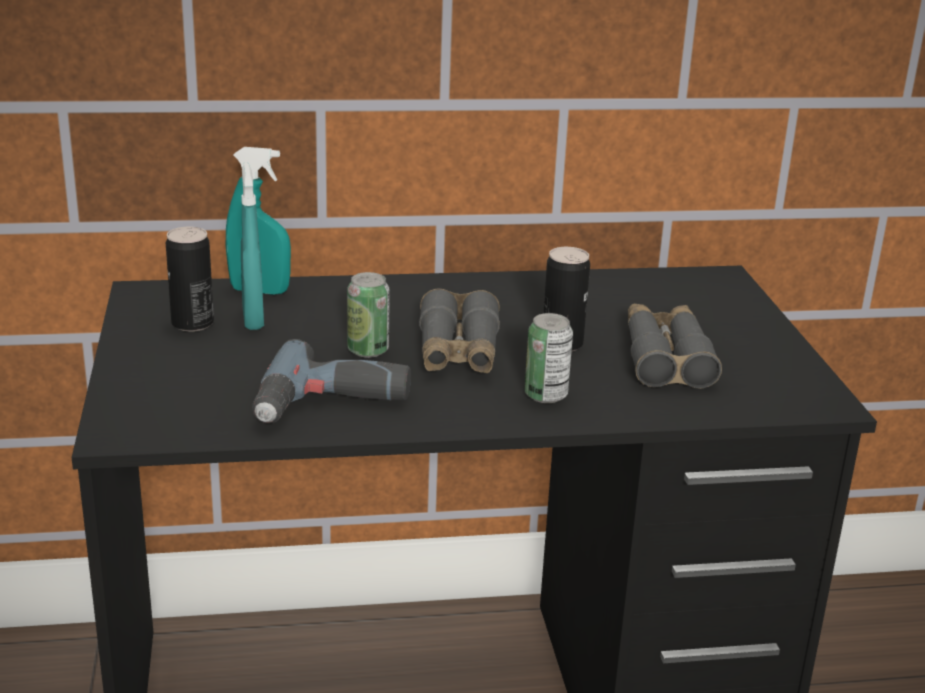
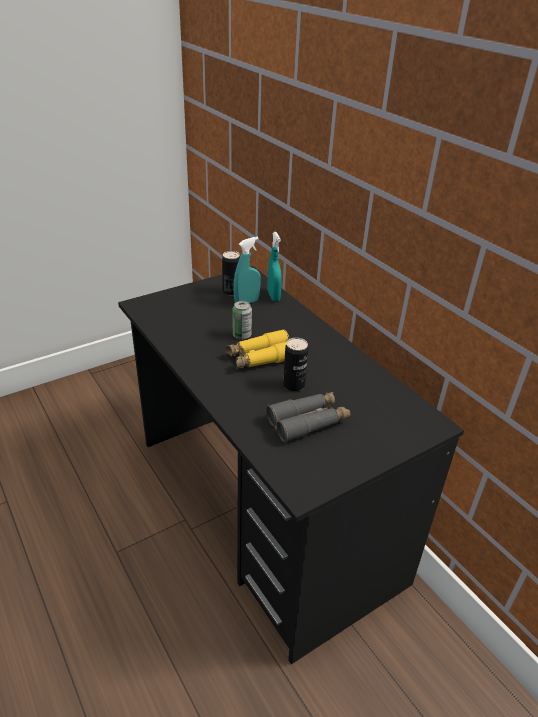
camera: 65 degrees right, 10 degrees up
power drill [252,339,411,423] -> none
grey binoculars [419,288,500,373] -> yellow binoculars [225,329,290,369]
can [524,313,573,403] -> none

